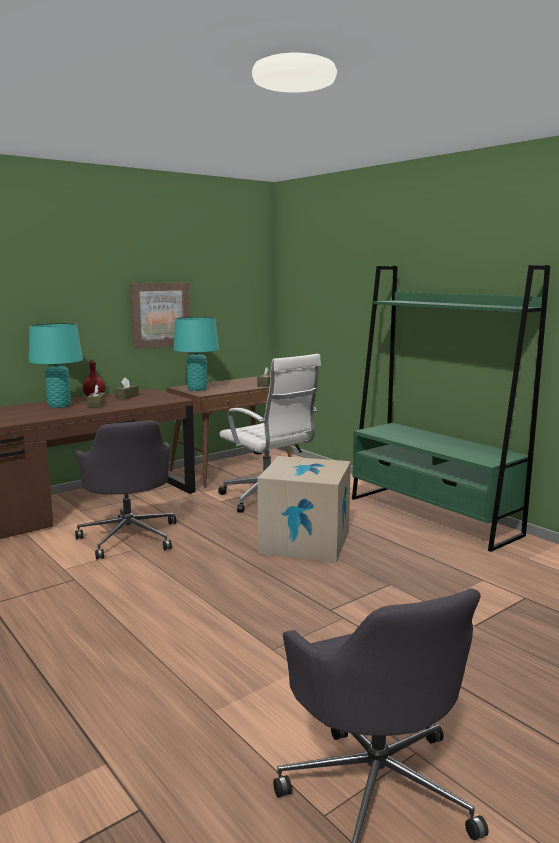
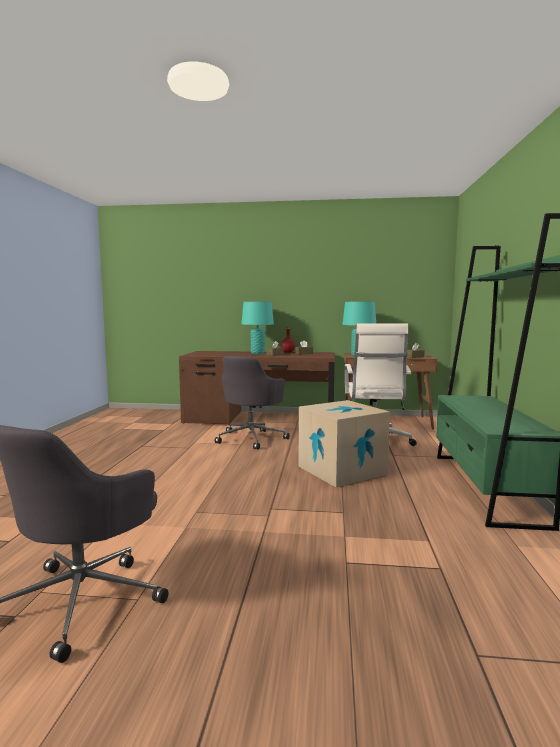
camera: 45 degrees right, 5 degrees down
picture [130,282,190,349] -> none

